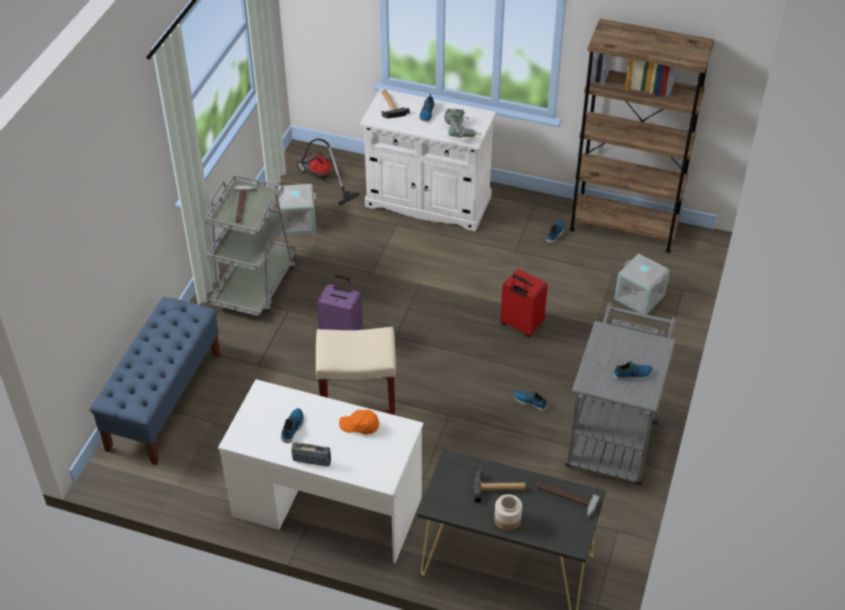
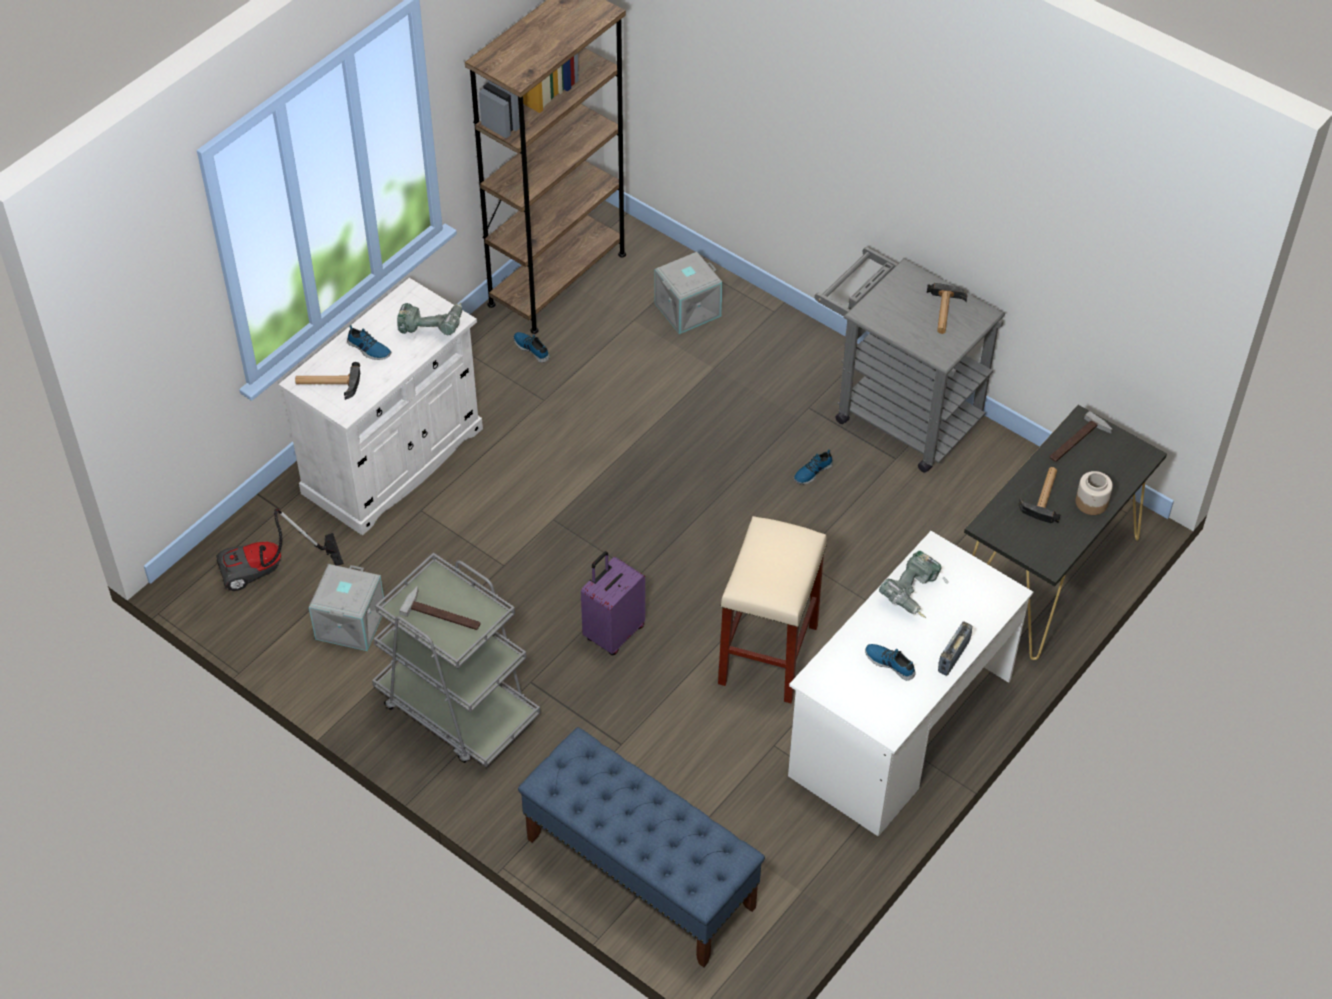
camera: 70 degrees left, 5 degrees up
orange cap [339,410,379,434] -> power drill [879,551,948,618]
red suitcase [500,269,548,337] -> none
shoe [613,360,653,380] -> hammer [927,283,967,334]

